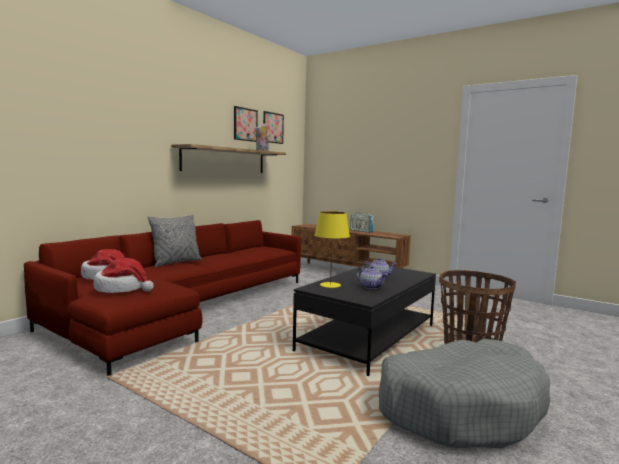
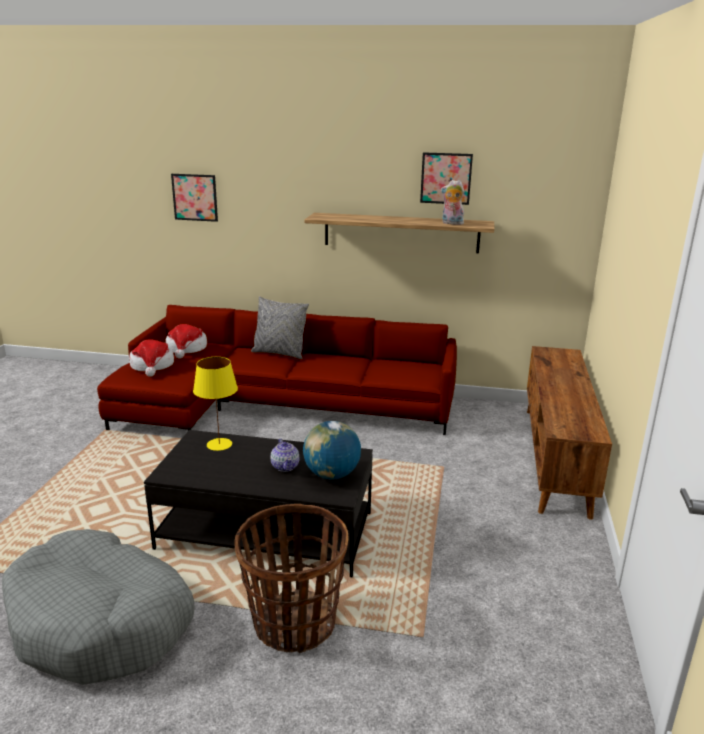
camera: 65 degrees right, 15 degrees up
picture [263,111,284,144] -> picture moved to [171,174,218,222]
radio [350,212,374,233] -> none
teapot [357,266,388,289] -> none
none -> globe [303,421,361,480]

